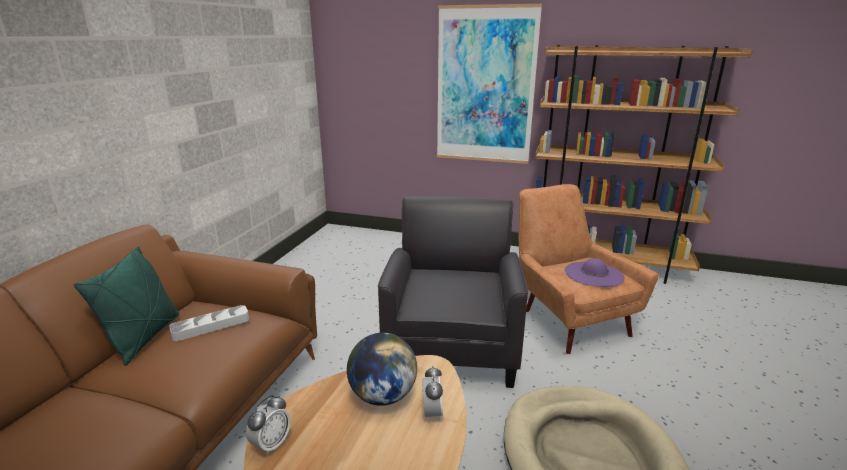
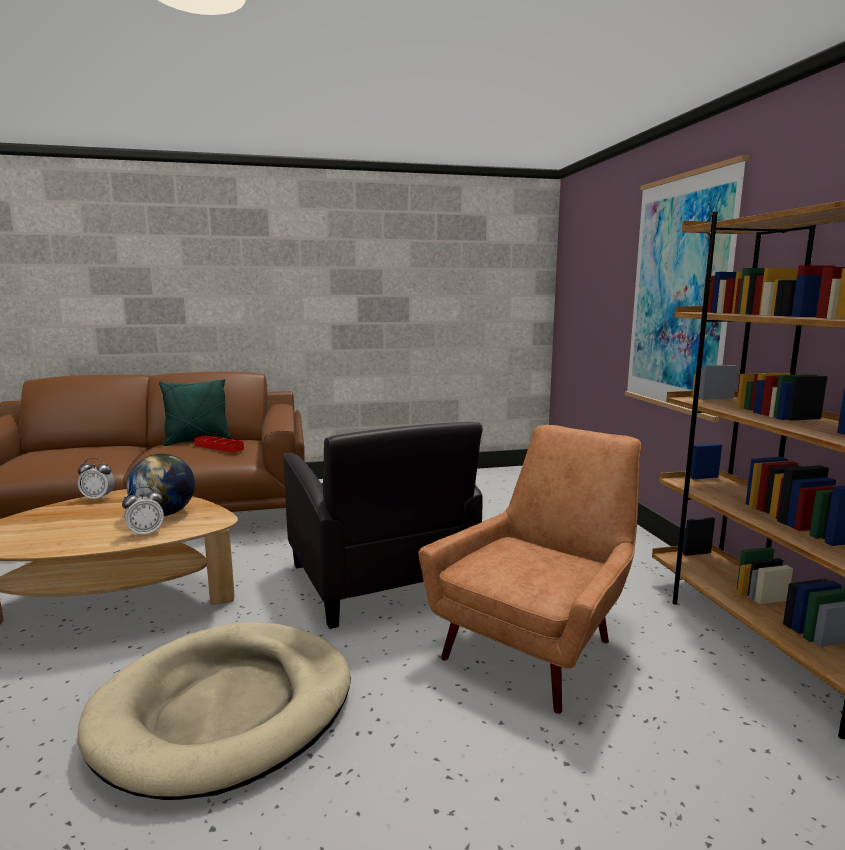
camera: 60 degrees right, 10 degrees down
grey tray [169,305,249,341] -> red tray [194,436,244,452]
black armchair [378,196,528,388] -> black armchair turned 90 degrees clockwise [283,422,483,629]
purple hat [565,258,625,287] -> none

